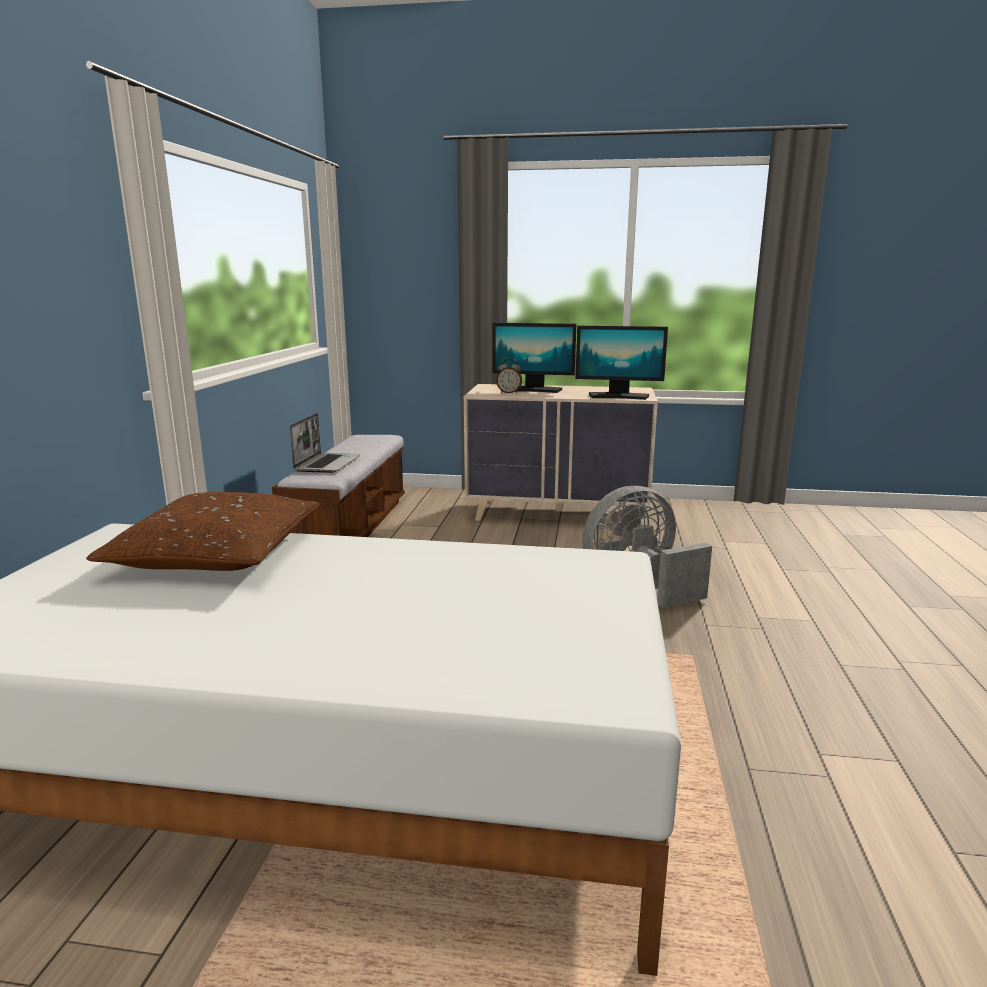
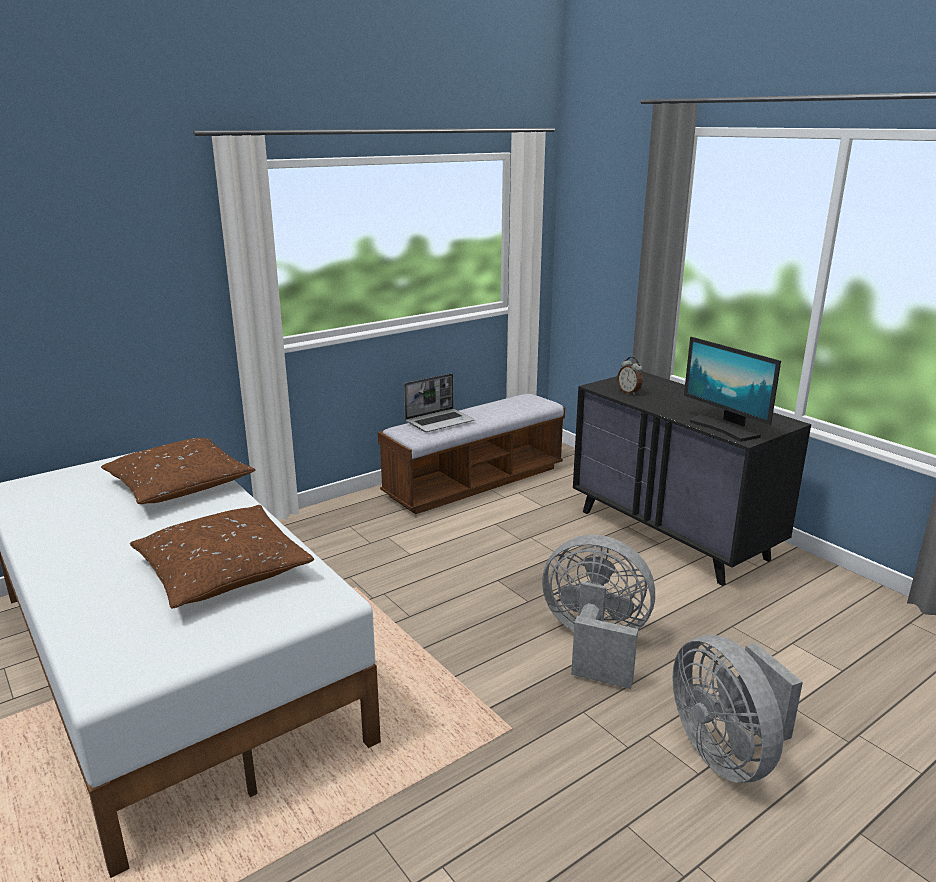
camera: 45 degrees right, 5 degrees up
beige dresser [464,384,658,527] -> black dresser [573,371,811,586]
monitor [492,323,576,393] -> none
none -> brown pillow [130,505,314,608]
none -> grey fan [672,635,803,783]

